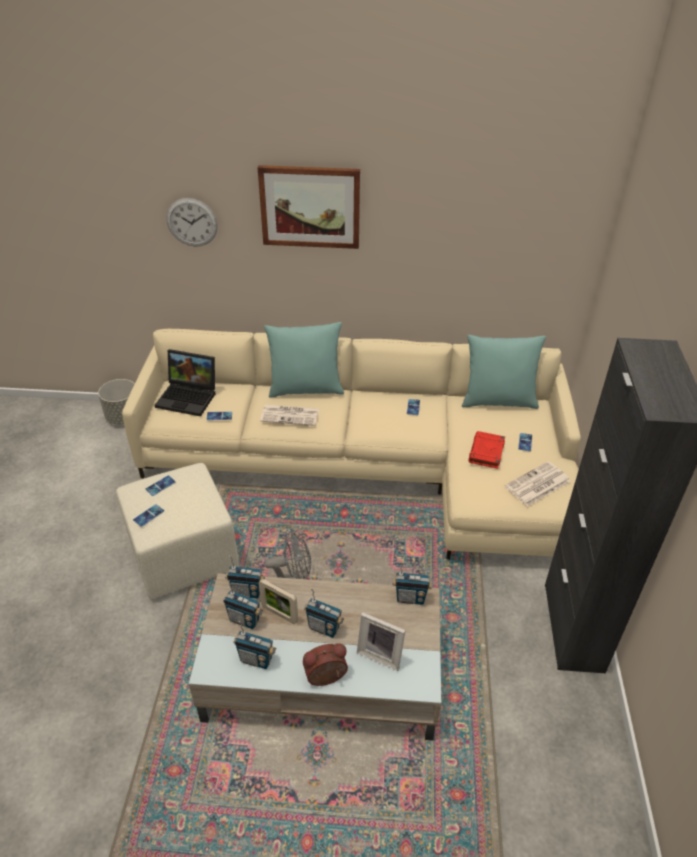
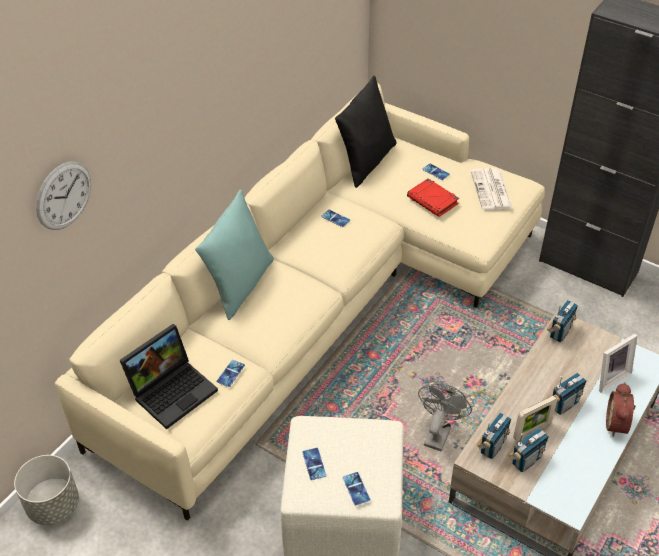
camera: 60 degrees left, 5 degrees up
radio [234,621,276,669] -> none
picture [258,165,360,249] -> none
newspaper [260,404,319,426] -> none
turquoise pillow [462,335,546,409] -> black pillow [335,76,396,188]

